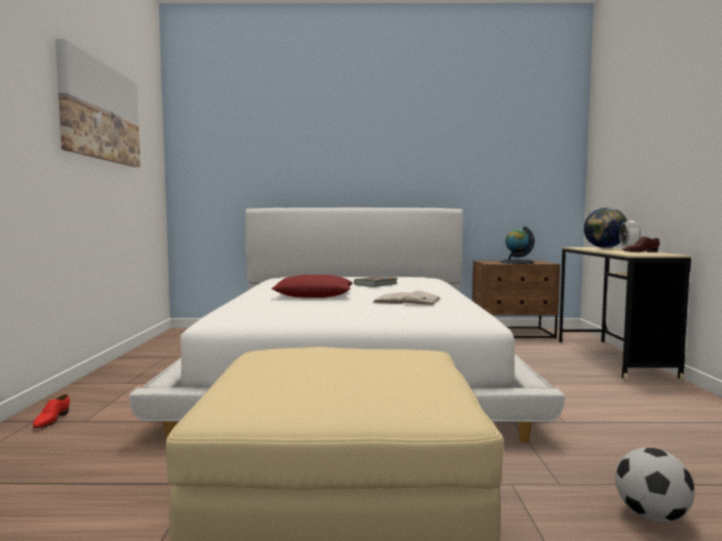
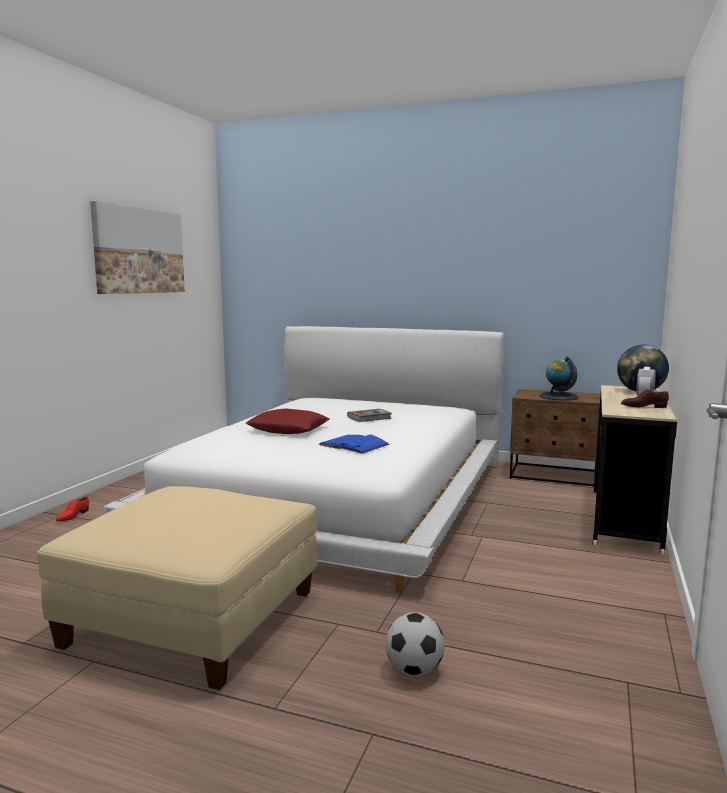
camera: 20 degrees right, 5 degrees up
white book [372,290,440,305] -> blue book [318,435,390,454]

